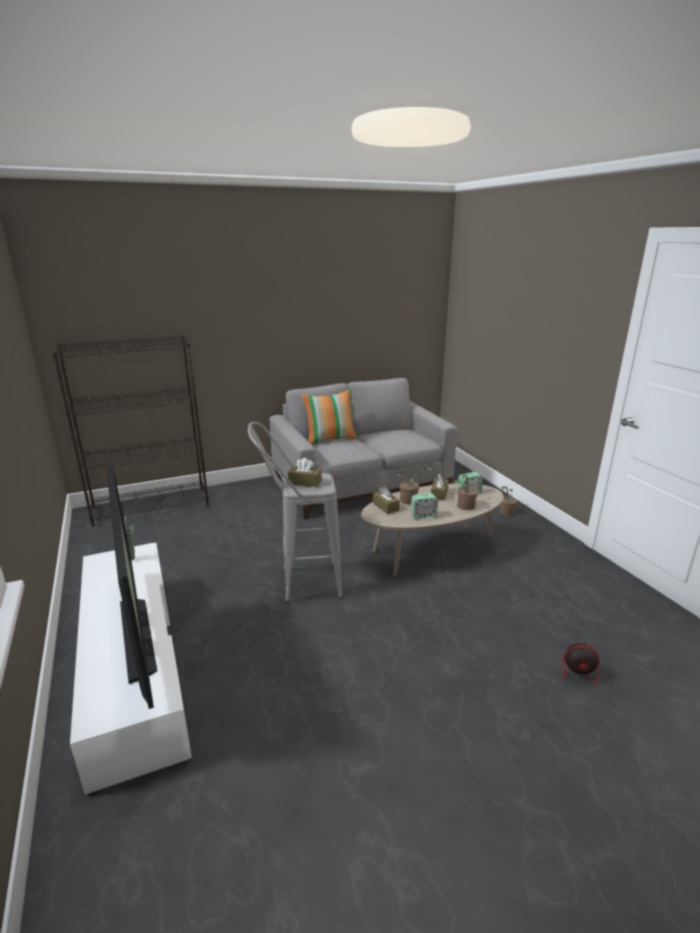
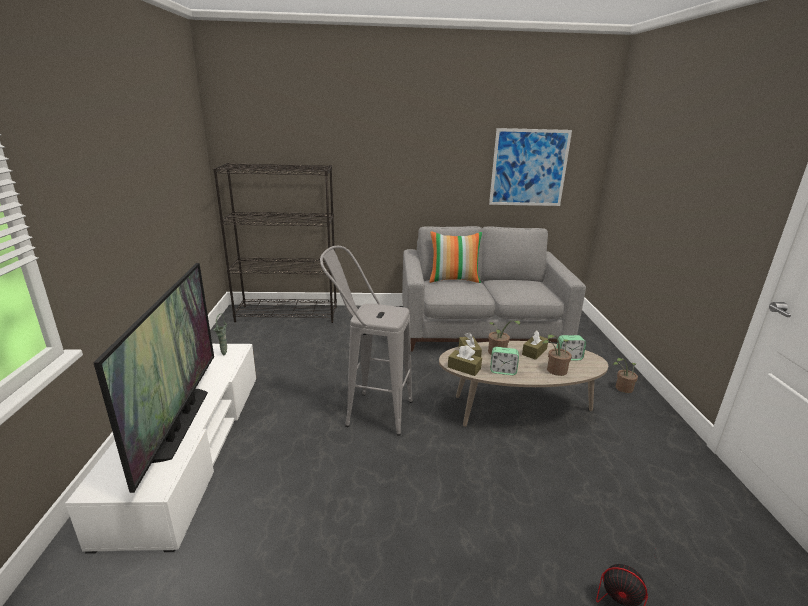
camera: 20 degrees right, 0 degrees up
brown tissue box [288,458,322,487] -> brown tissue box moved to [448,345,482,376]
none -> picture [489,128,572,206]

